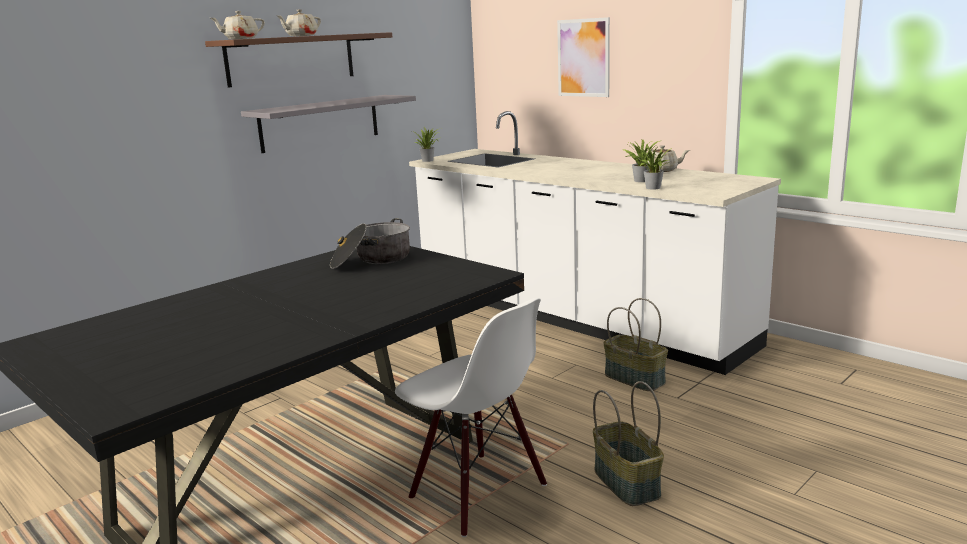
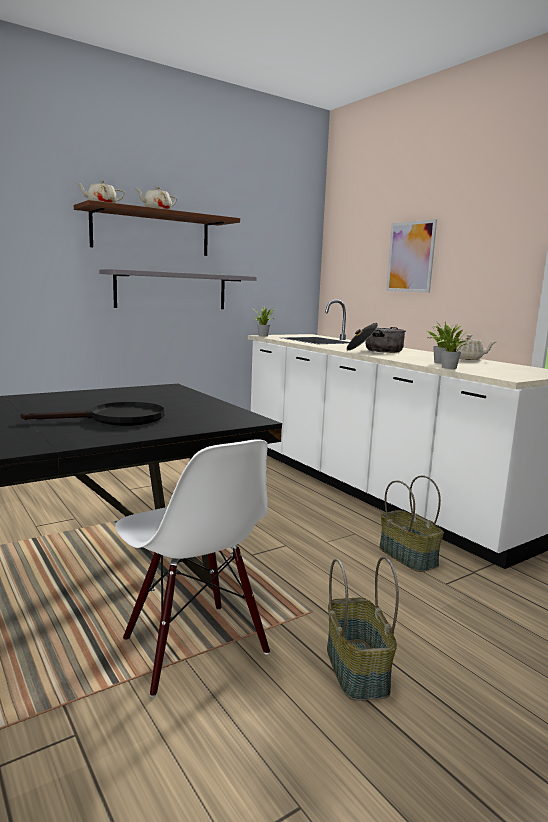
camera: 10 degrees right, 5 degrees down
cooking pot [330,219,410,269] -> cooking pot moved to [347,323,406,353]
none -> black frying pan [21,402,164,426]

